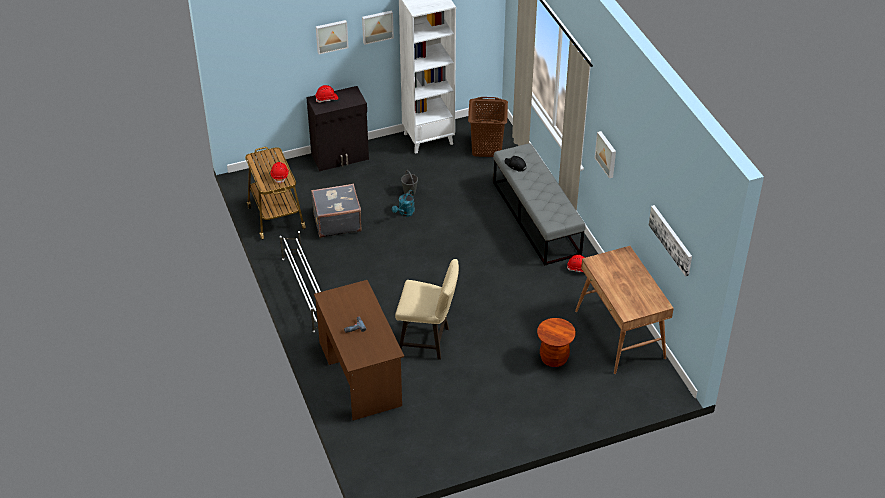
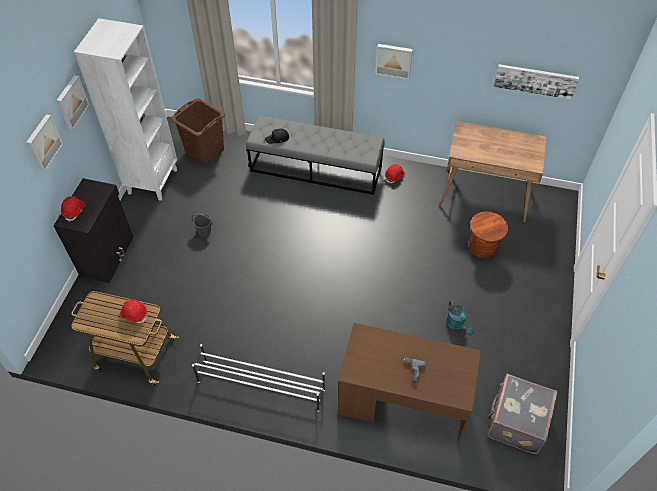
camera: 55 degrees left, 10 degrees up
grey suitcase [311,184,362,238] -> grey suitcase moved to [487,374,557,454]
turquoise watering can [392,190,415,217] -> turquoise watering can moved to [446,301,474,335]
beige stool [395,259,459,360] -> none

